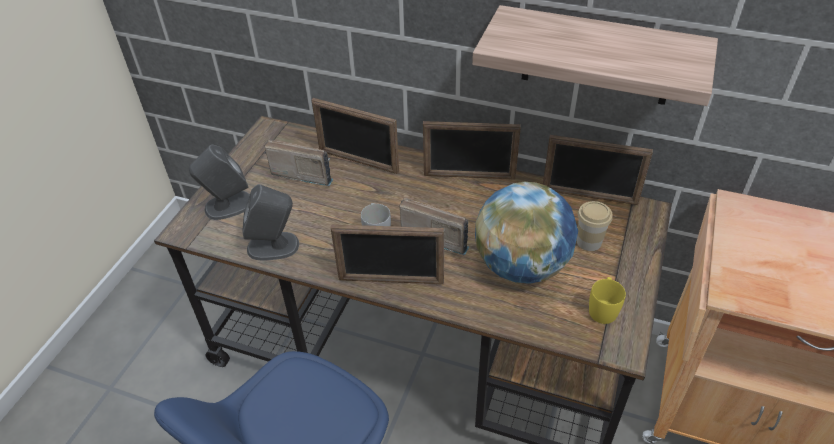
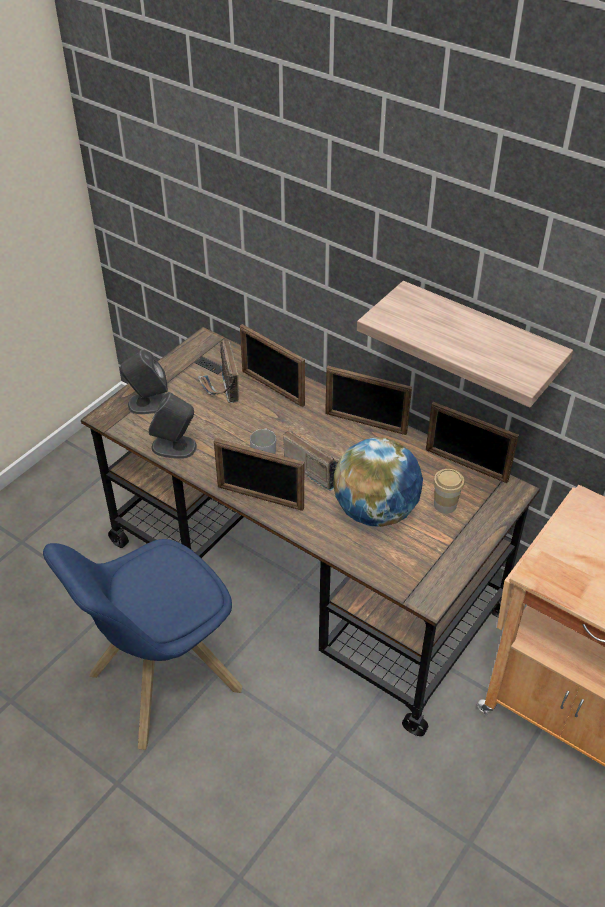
camera: 15 degrees right, 0 degrees up
radio [265,140,333,186] -> radio turned 135 degrees counterclockwise [198,340,238,403]
yellow mug [589,277,626,324] -> none

